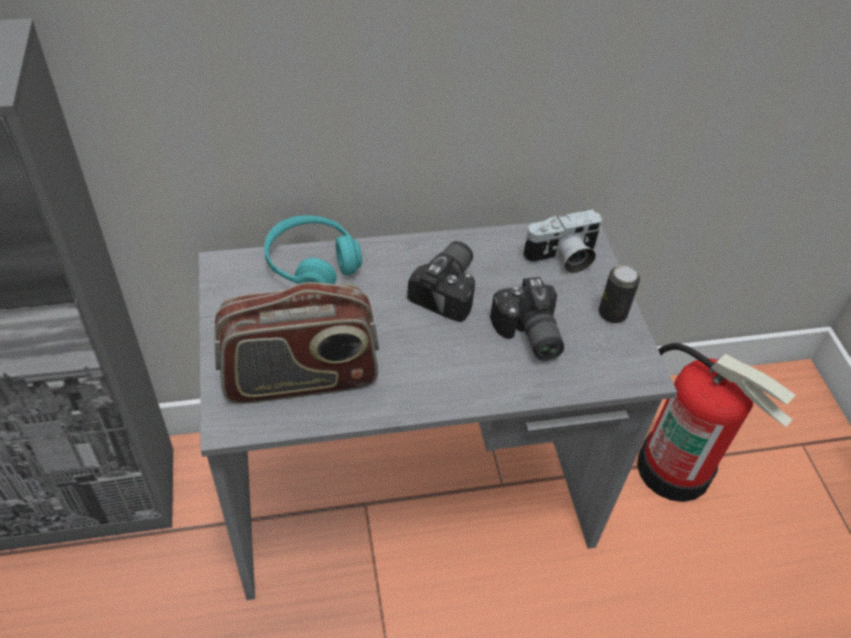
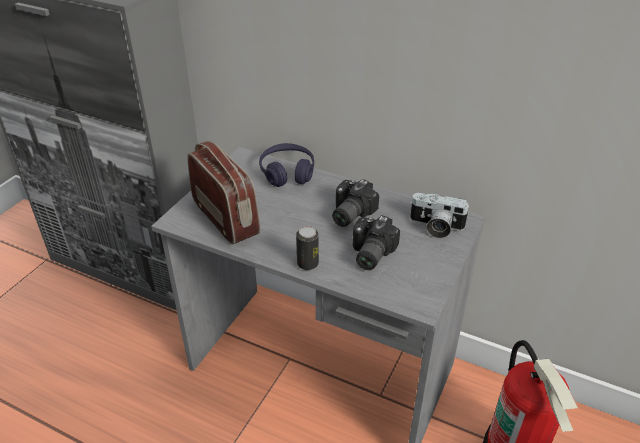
camera: 40 degrees right, 10 degrees down
radio [214,282,379,404] -> radio turned 150 degrees counterclockwise [187,141,260,244]
turquoise headphones [264,215,362,284] -> purple headphones [259,143,314,187]
camera [407,241,475,322] -> camera turned 150 degrees clockwise [332,179,379,227]
can [598,265,640,323] -> can moved to [296,226,319,270]

